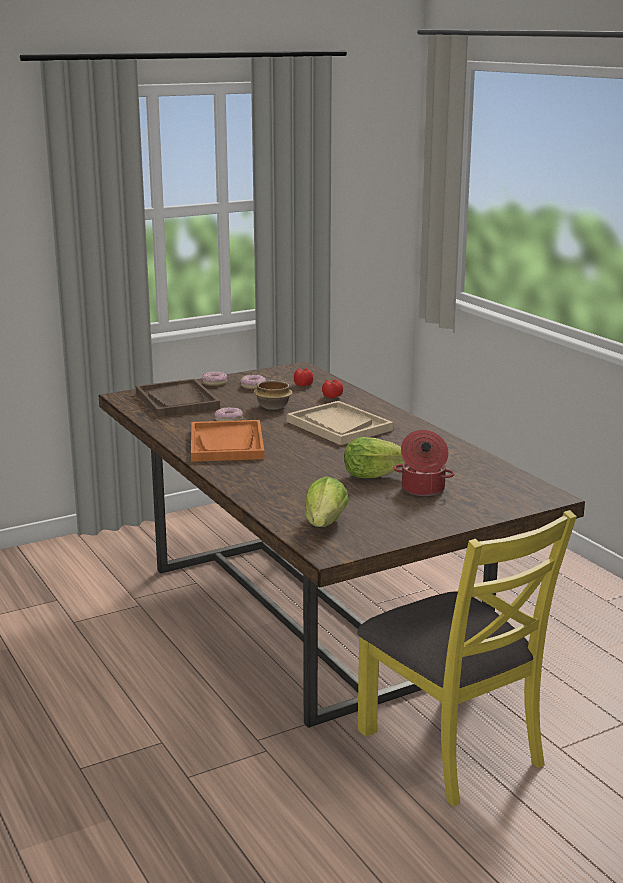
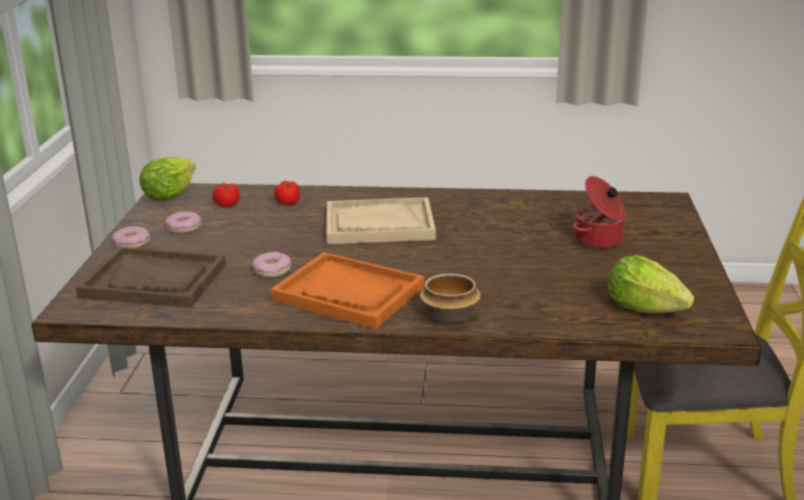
camera: 55 degrees left, 5 degrees up
bowl [254,380,293,410] -> bowl moved to [420,273,481,323]
lettuce [344,437,405,478] -> lettuce moved to [139,157,196,201]

